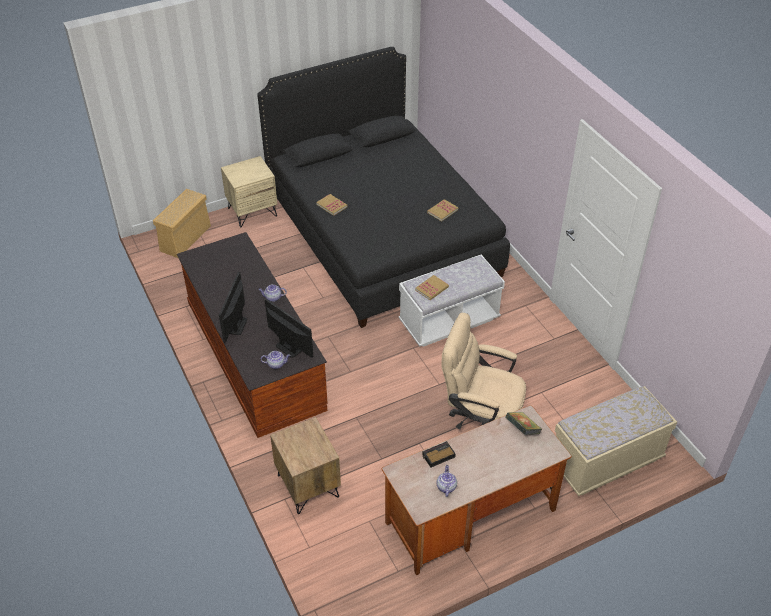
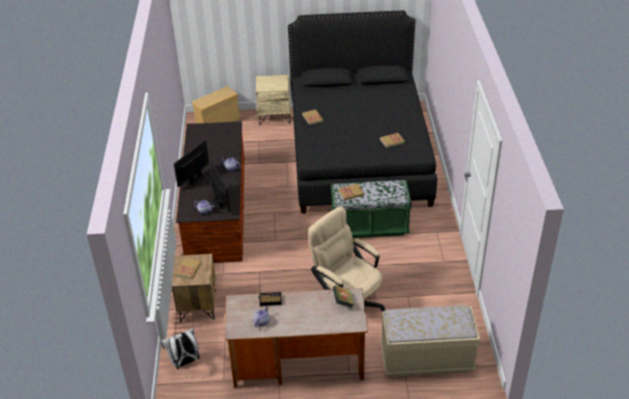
camera: 25 degrees right, 5 degrees down
white bench [399,255,505,347] -> green bench [331,180,412,238]
none -> white backpack [161,328,200,369]
none -> book [175,258,201,279]

